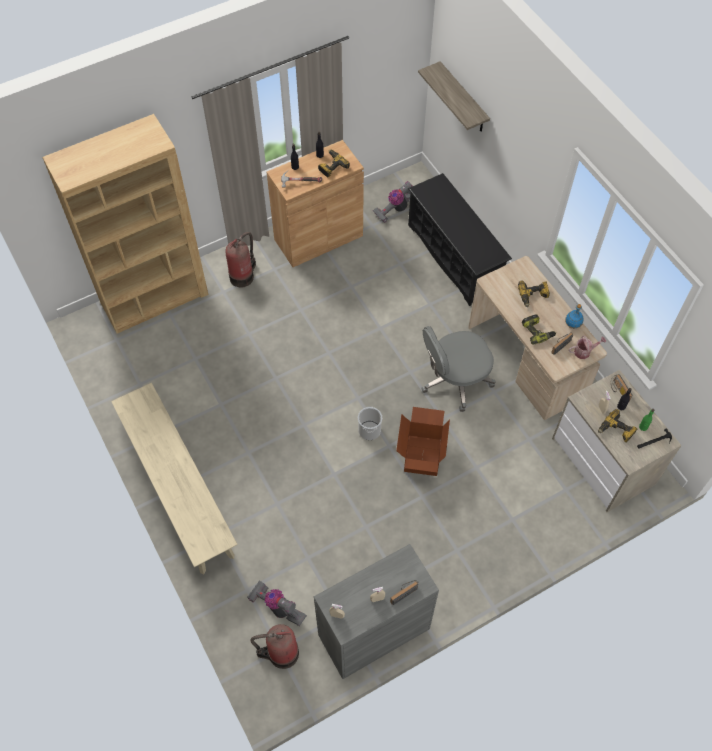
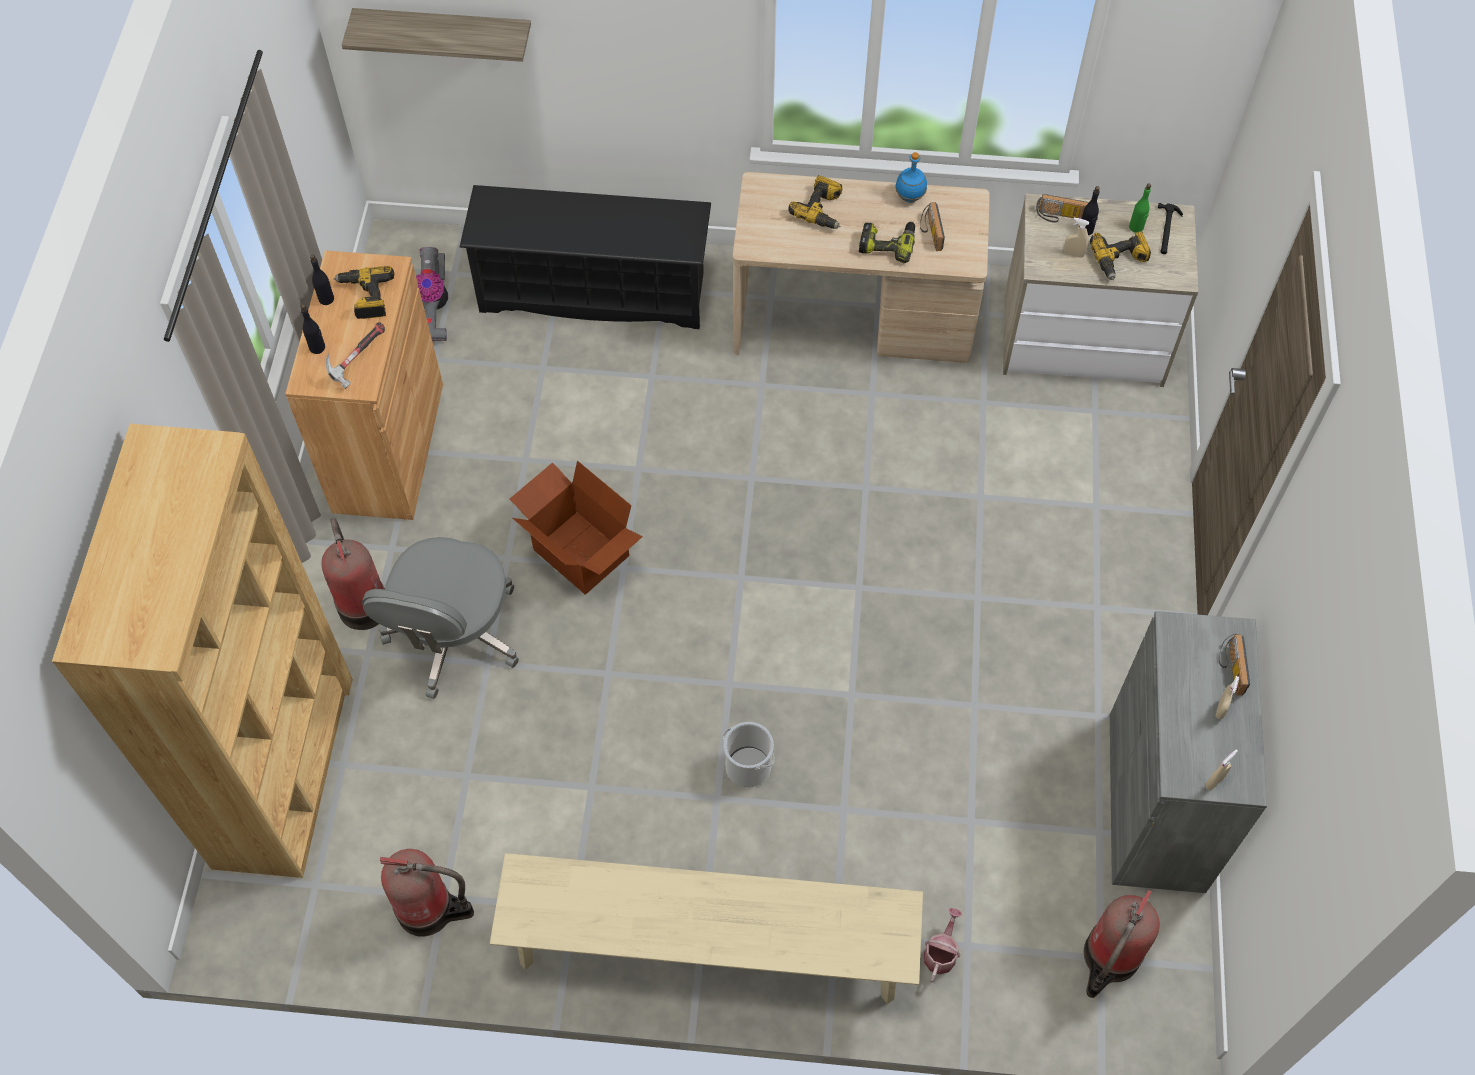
camera: 55 degrees left, 0 degrees up
vacuum cleaner [247,580,307,626] -> none
bucket [358,406,382,440] -> bucket moved to [723,722,775,787]
cardboard box [396,407,450,476] -> cardboard box moved to [510,460,643,594]
grey office chair [421,326,496,412] -> grey office chair moved to [362,537,519,699]
watering can [569,336,606,359] -> watering can moved to [924,908,962,983]
none -> fire extinguisher [380,849,474,937]

